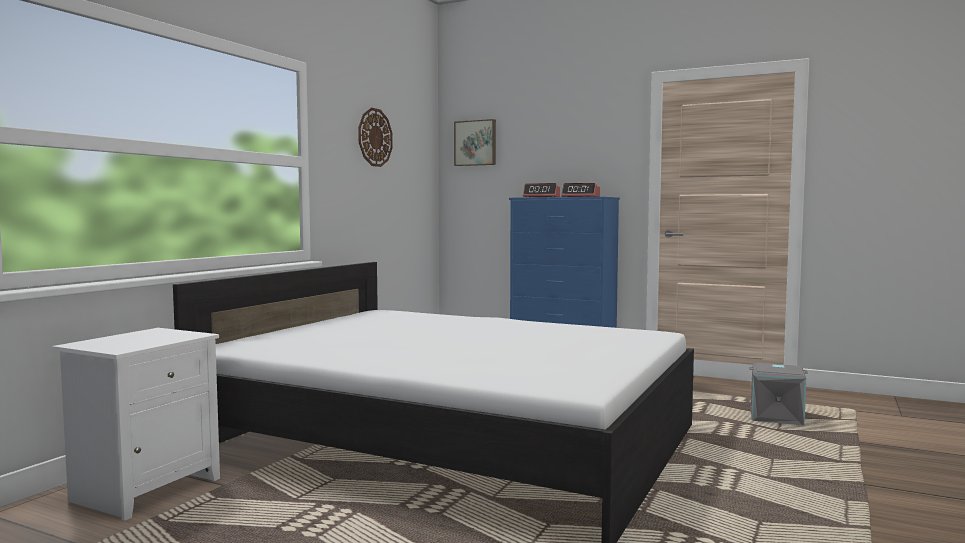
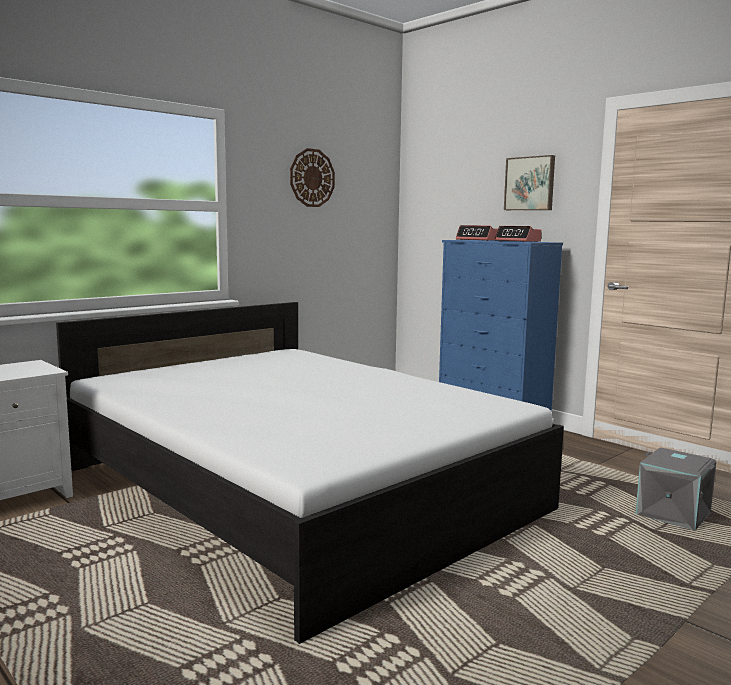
camera: 20 degrees right, 5 degrees up
picture [454,119,496,166] -> picture moved to [504,155,555,210]

